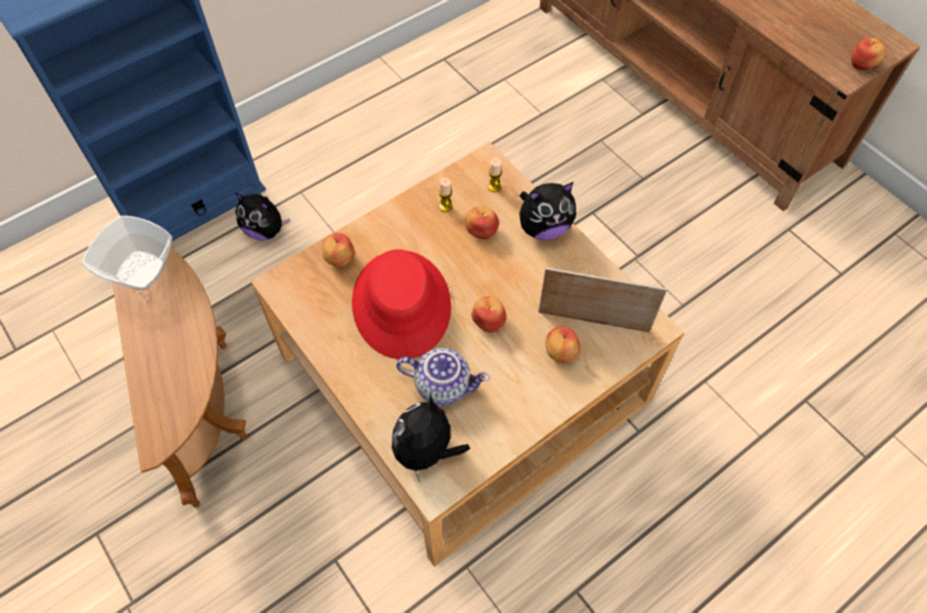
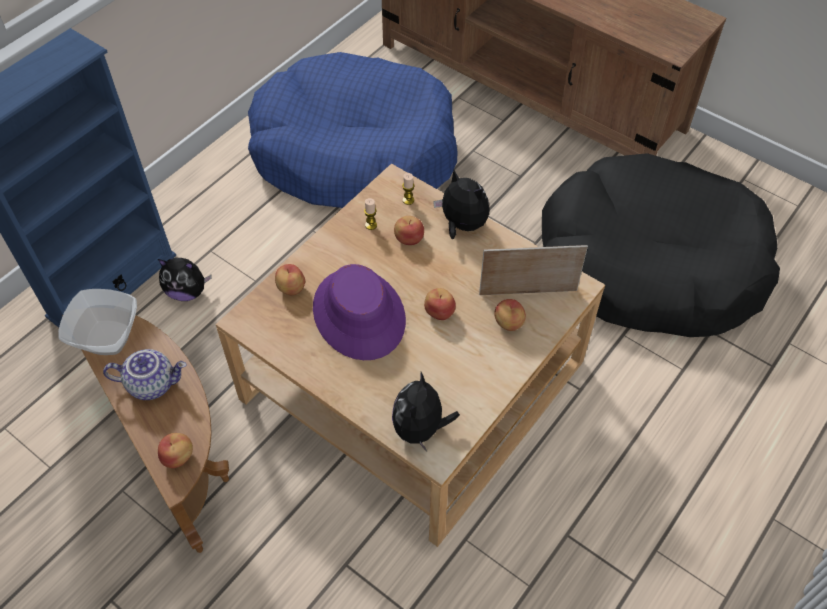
camera: 15 degrees left, 5 degrees down
red hat [352,249,451,359] -> purple hat [313,264,406,360]
teapot [396,348,490,406] -> teapot moved to [103,349,187,400]
plush toy [519,182,576,240] -> plush toy turned 105 degrees counterclockwise [433,170,489,239]
apple [851,38,886,70] -> apple moved to [158,433,193,468]
none -> blue dog bed [248,52,457,208]
none -> black dog bed [542,153,780,337]

